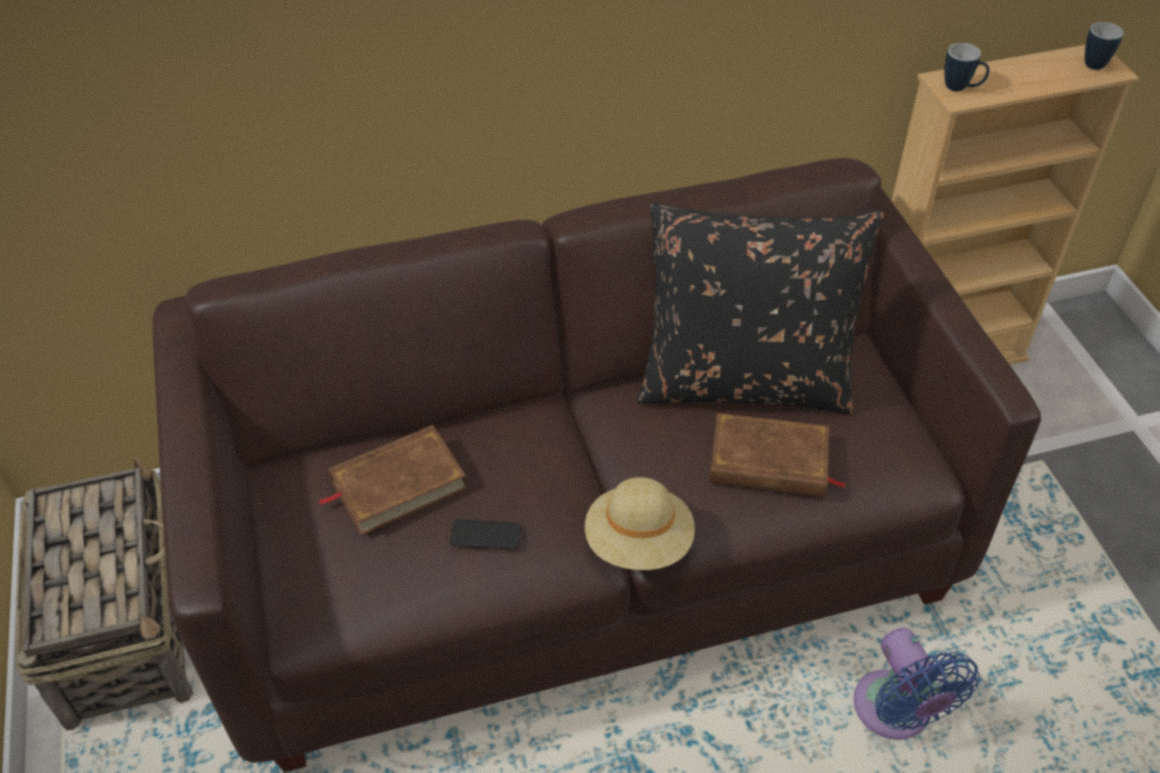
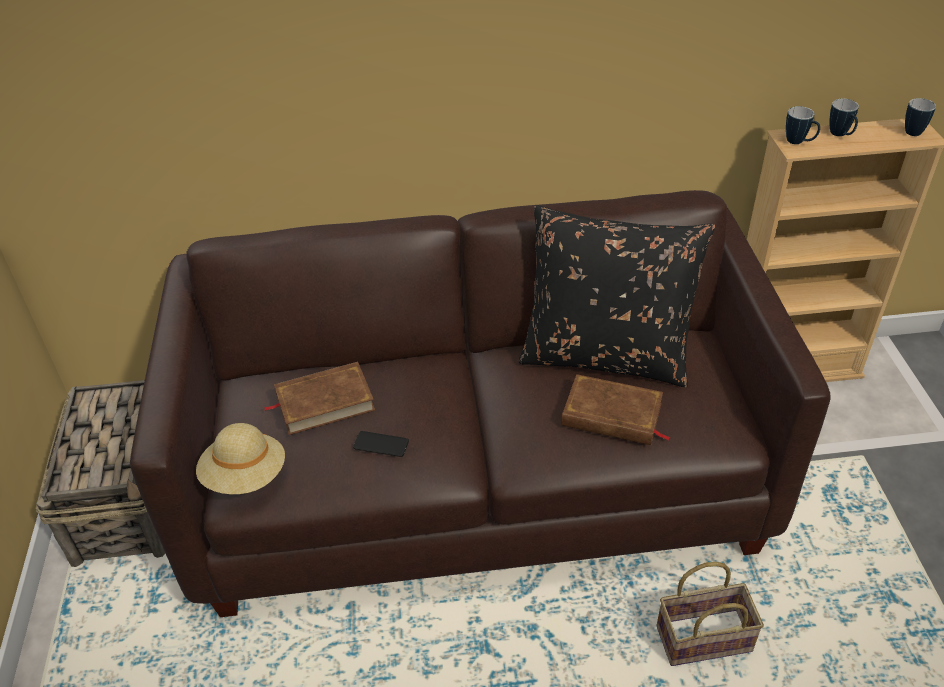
camera: 10 degrees right, 5 degrees down
beige hat [585,477,695,570] -> beige hat moved to [196,423,285,494]
blue fan [853,628,980,740] -> basket [656,562,764,666]
none -> mug [829,99,859,136]

